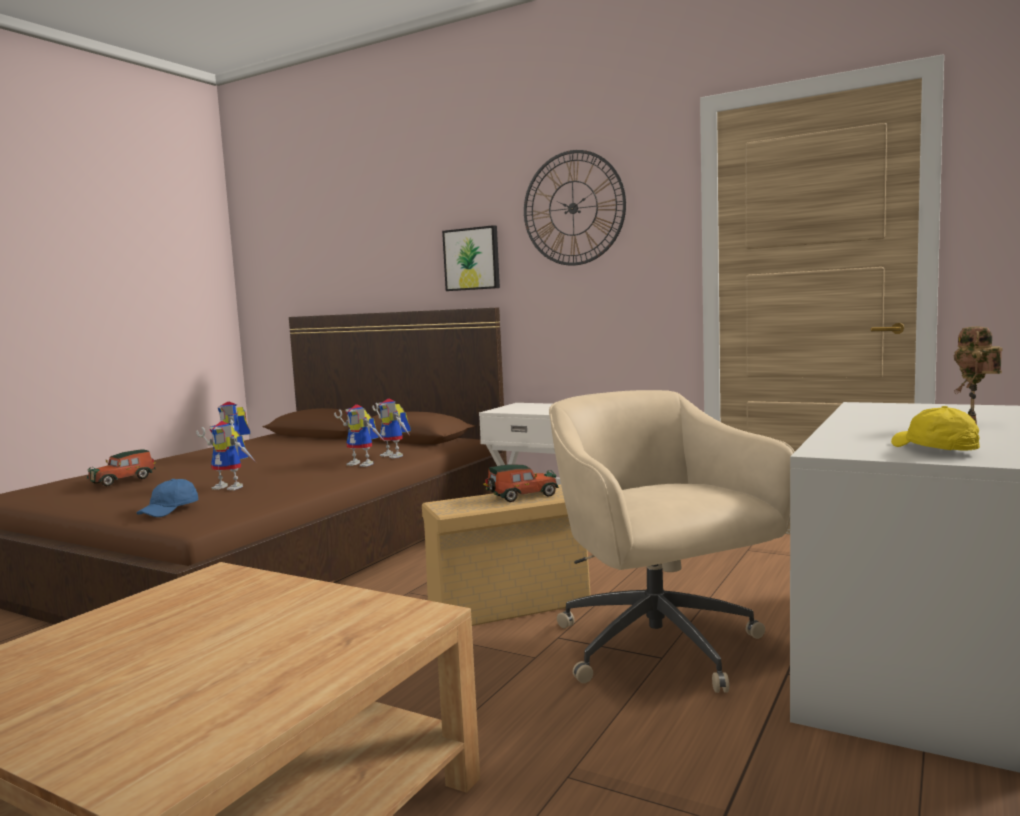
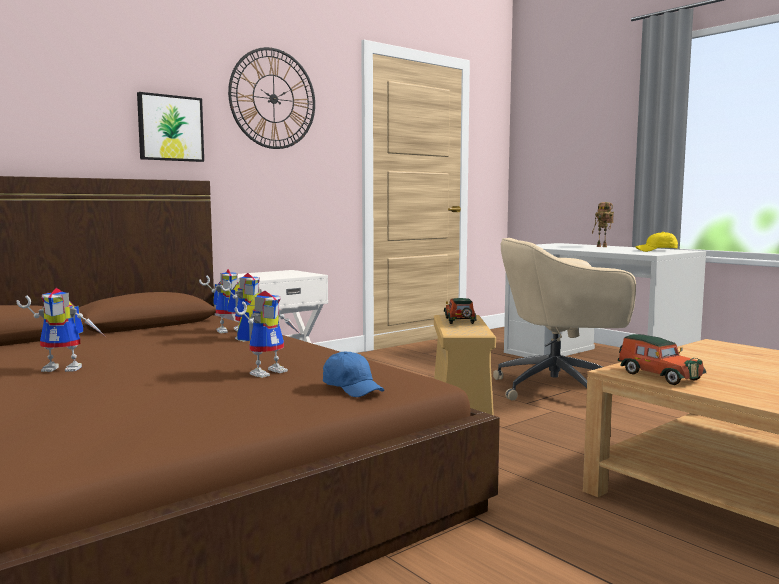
camera: 70 degrees left, 0 degrees up
toy car [87,449,156,486] -> toy car moved to [618,334,706,385]

